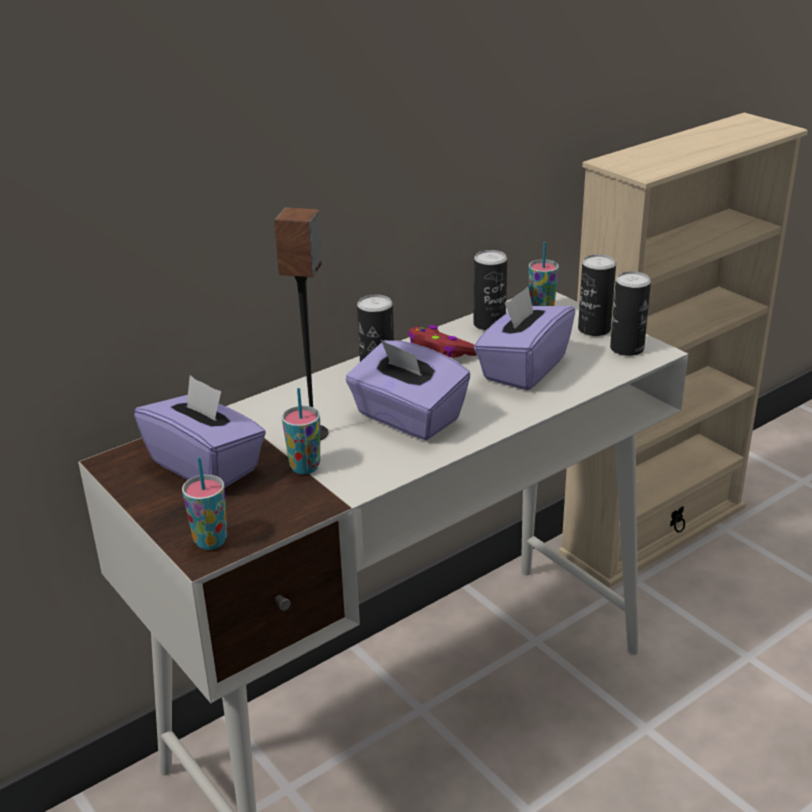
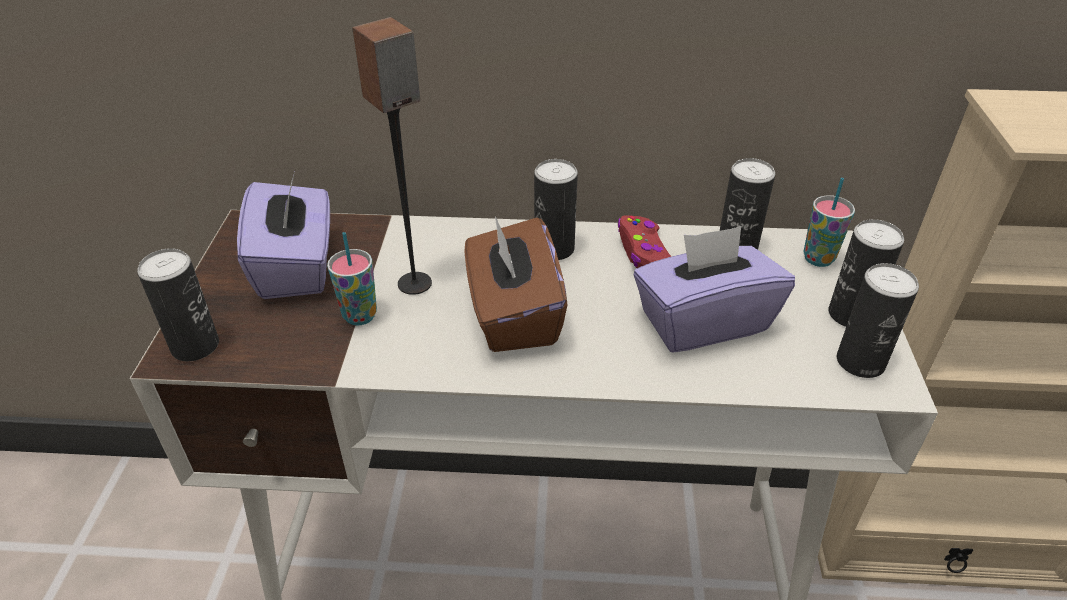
camera: 40 degrees right, 10 degrees up
cup [182,457,227,550] -> can [137,248,219,361]
purple tissue box [345,339,471,440] -> brown tissue box [464,216,568,352]

